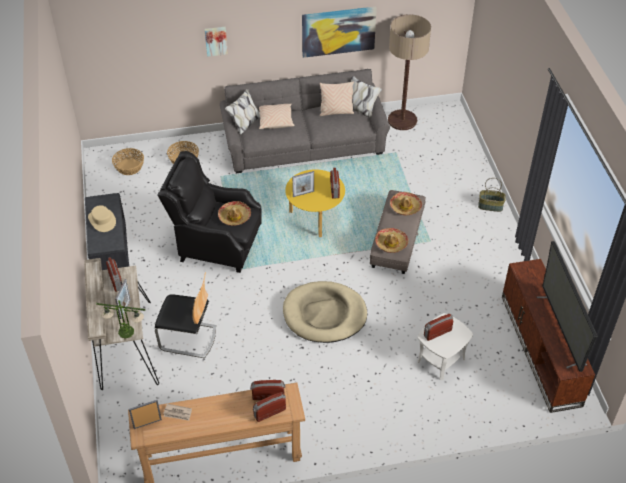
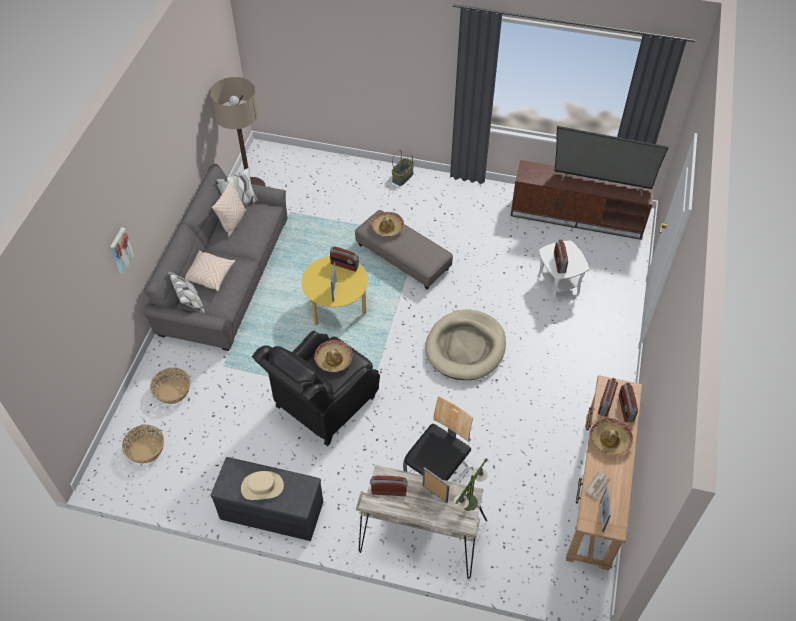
camera: 65 degrees left, 5 degrees up
picture [302,6,377,58] -> none
hat [375,228,409,253] -> hat moved to [590,418,633,455]

